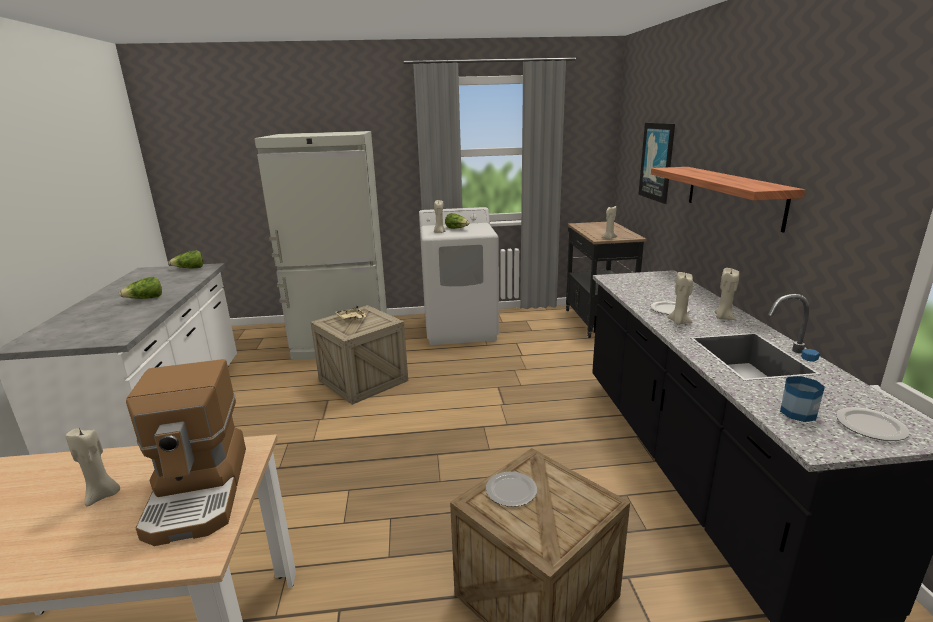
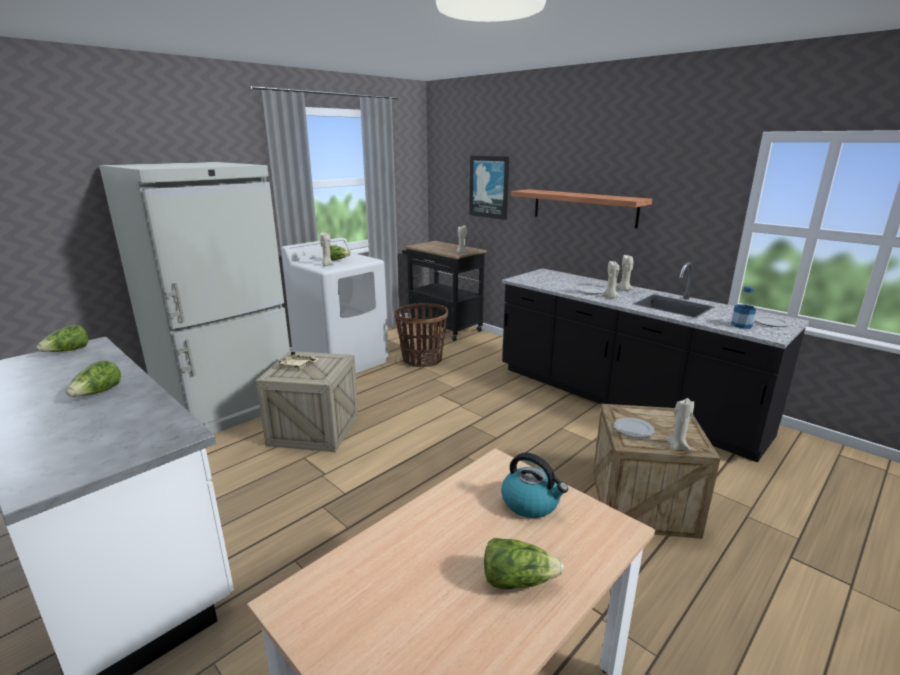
camera: 40 degrees left, 0 degrees up
beige candle [66,428,120,507] -> beige candle moved to [665,398,694,451]
coffee machine [126,359,246,546] -> kettle [501,453,568,518]
none -> basket [394,303,448,367]
none -> lettuce [484,538,564,589]

